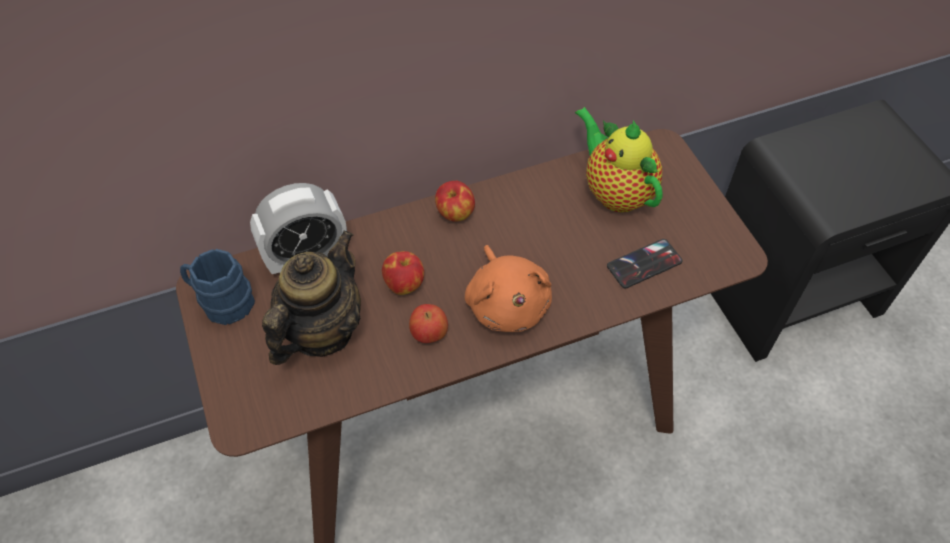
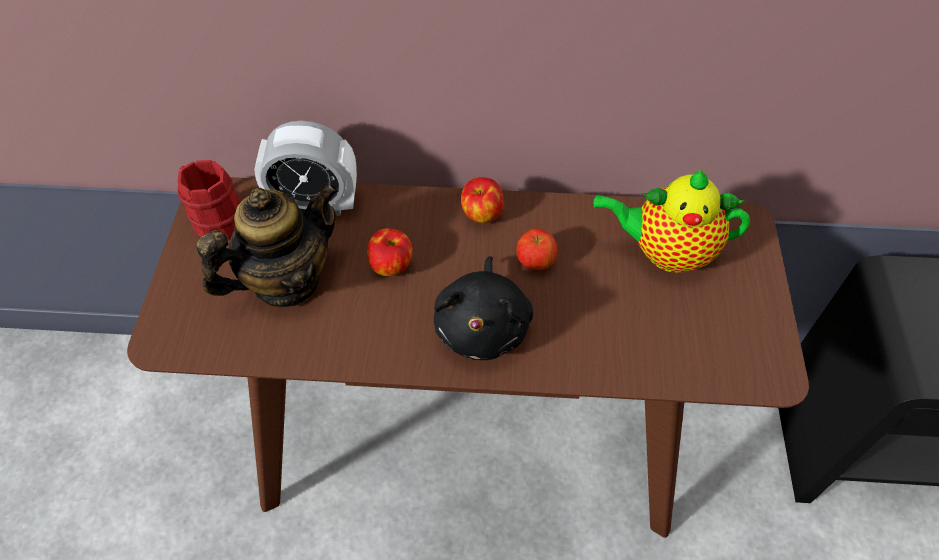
camera: 25 degrees right, 0 degrees up
blue mug [180,249,255,325] -> red mug [178,160,242,239]
apple [409,304,448,343] -> apple moved to [516,228,557,270]
orange plush toy [465,245,552,332] -> black plush toy [434,256,533,360]
teapot [575,107,663,213] -> teapot turned 75 degrees counterclockwise [593,169,750,273]
phone [607,239,683,289] -> none

